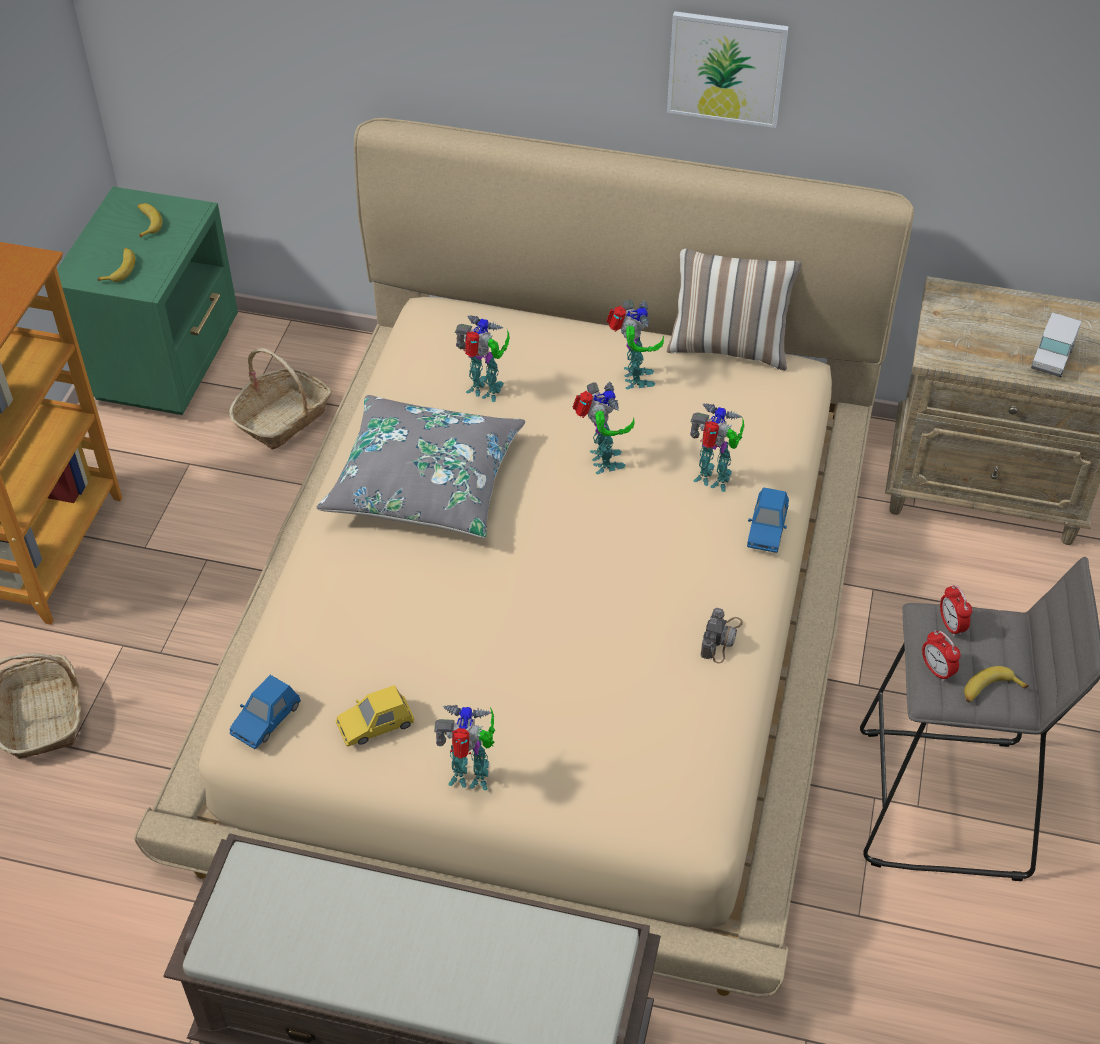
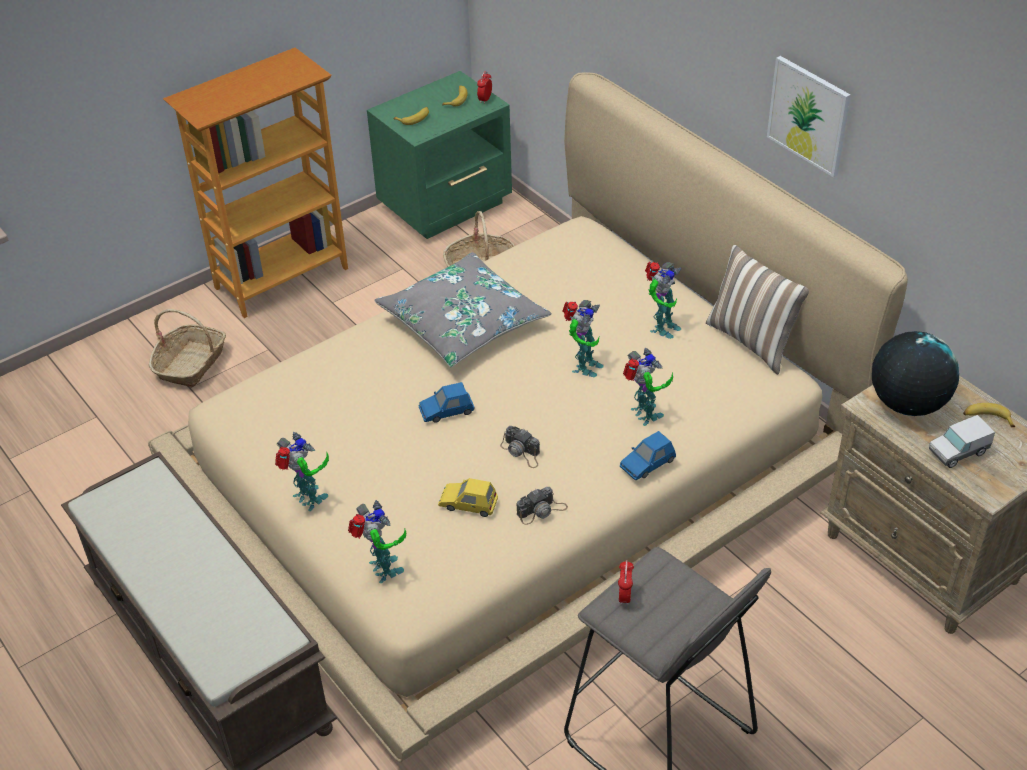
camera: 40 degrees right, 5 degrees down
blue toy car [230,675,301,749] -> blue toy car moved to [418,382,474,422]
yellow toy car [336,685,414,746] -> yellow toy car moved to [438,478,498,517]
toy robot [455,315,510,402] -> toy robot moved to [348,500,406,583]
alarm clock [940,584,972,637] -> alarm clock moved to [477,71,492,104]
banana [964,666,1029,702] -> banana moved to [963,403,1015,427]
none -> camera [500,426,540,468]
none -> globe [872,331,959,416]

